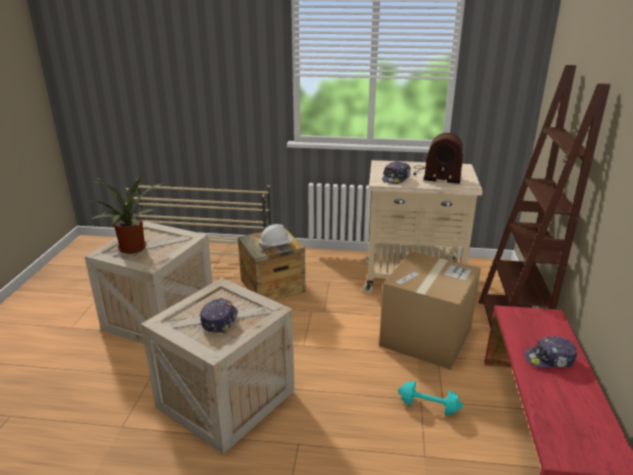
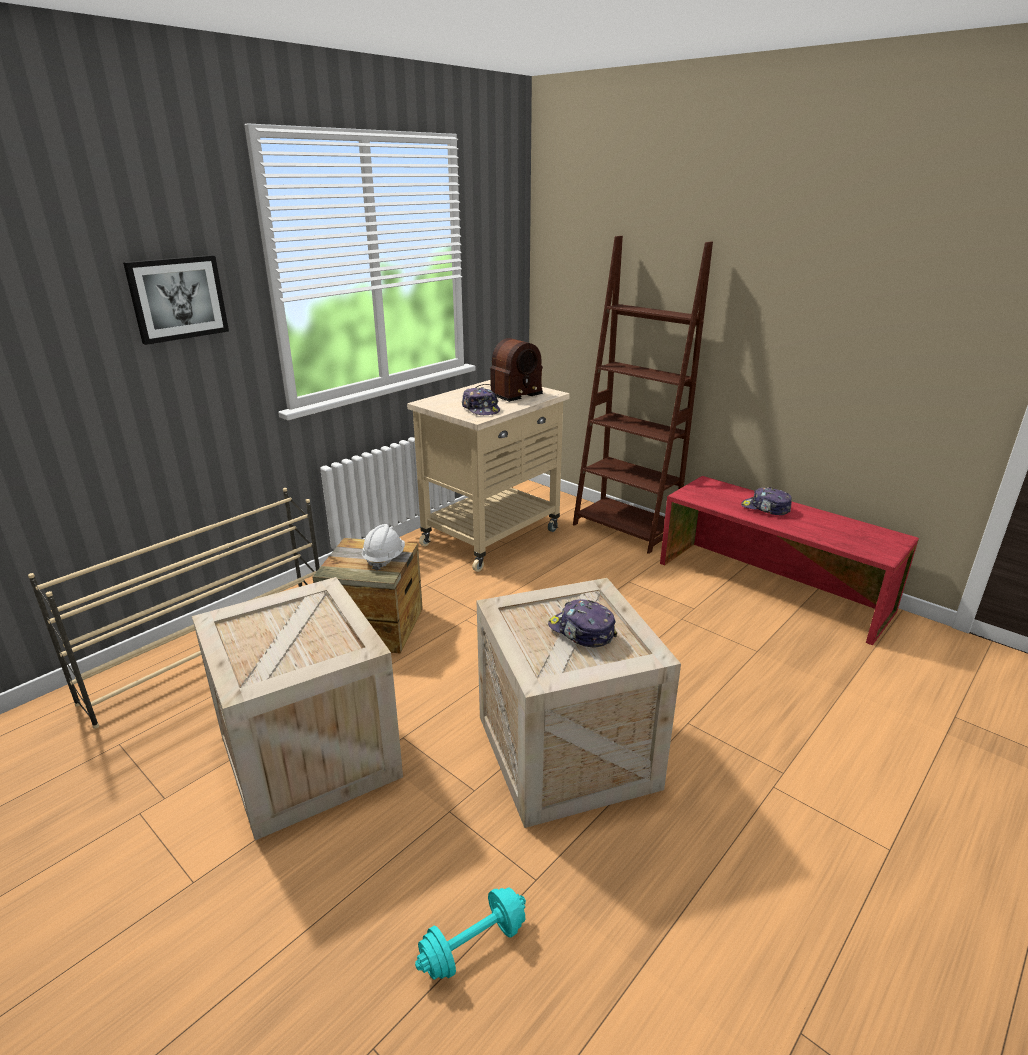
camera: 55 degrees left, 0 degrees up
potted plant [90,175,161,254] -> none
cardboard box [379,251,481,370] -> none
turquoise dumbbell [398,381,463,415] -> turquoise dumbbell moved to [415,887,526,980]
cap [524,336,577,368] -> cap turned 90 degrees clockwise [741,487,792,515]
none -> picture [123,255,229,345]

